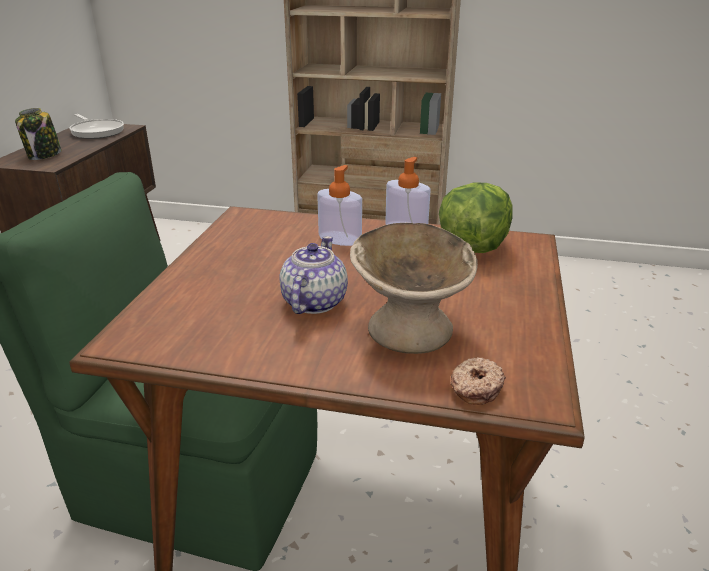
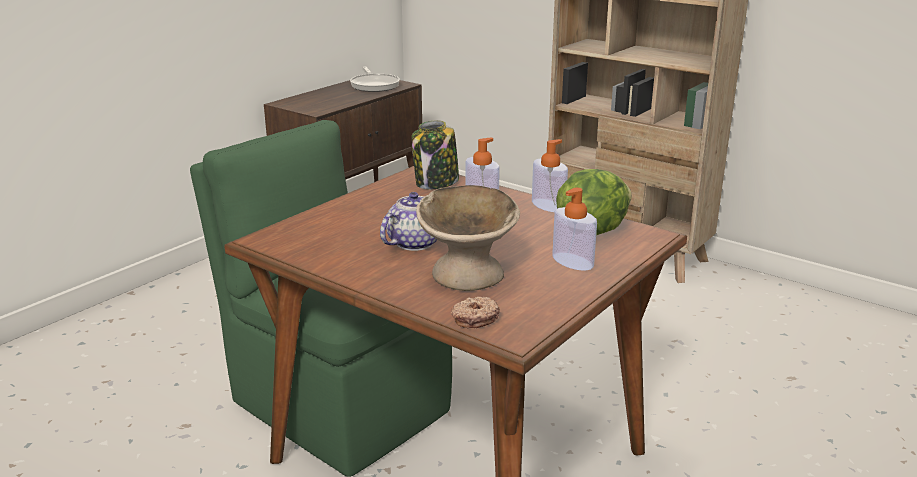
camera: 25 degrees right, 5 degrees down
jar [15,108,62,160] -> jar moved to [411,120,459,189]
none -> soap dispenser [552,188,597,271]

